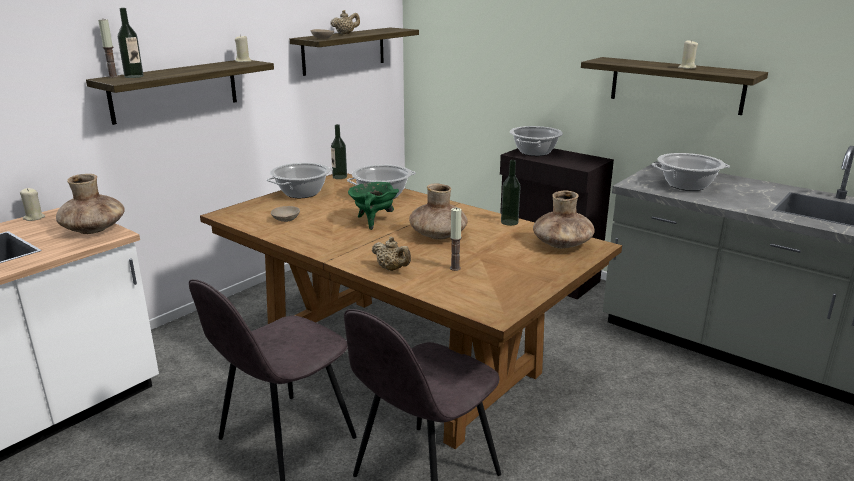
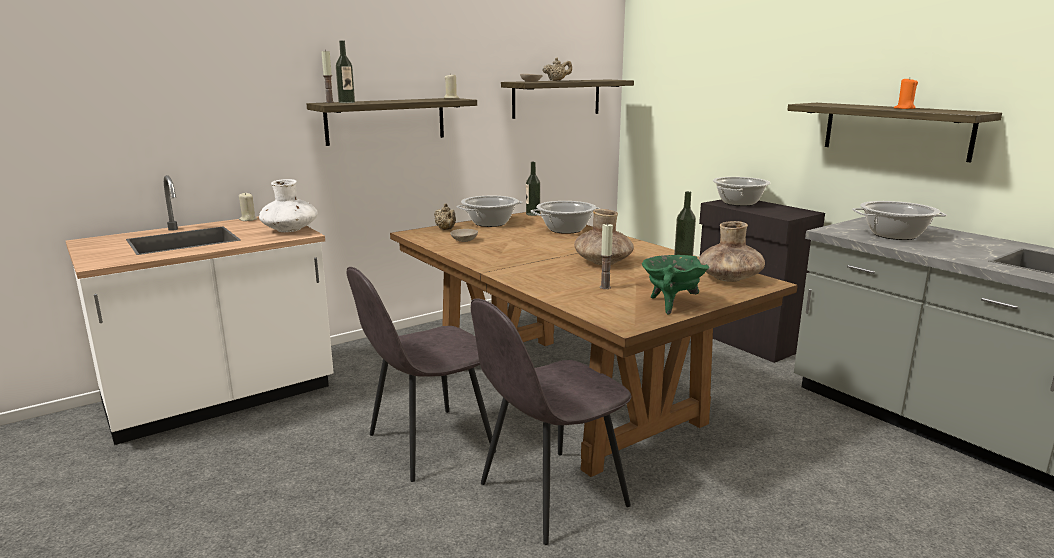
camera: 15 degrees right, 5 degrees down
brown vase [56,174,125,234] -> white vase [259,179,318,232]
green cooking pot [348,182,399,230] -> green cooking pot moved to [642,255,709,315]
beige teapot [372,237,411,271] -> beige teapot moved to [434,204,456,230]
beige candle [678,39,698,69] -> orange candle [894,78,918,109]

